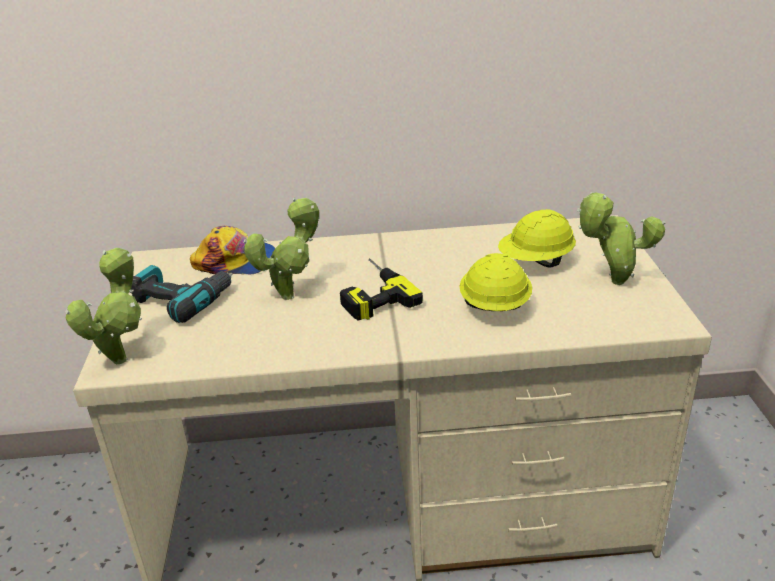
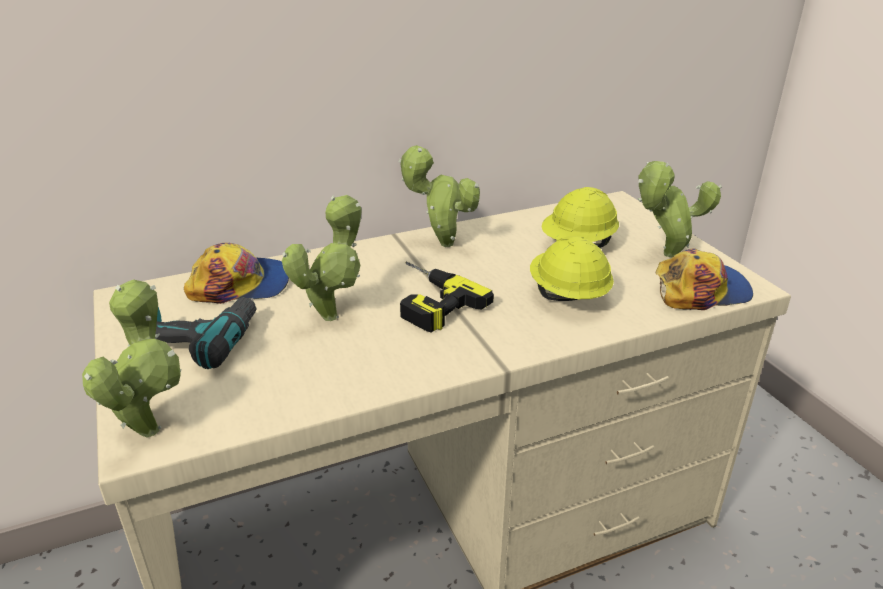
camera: 20 degrees left, 0 degrees up
none -> potted plant [399,145,480,247]
none -> cap [655,248,753,310]

